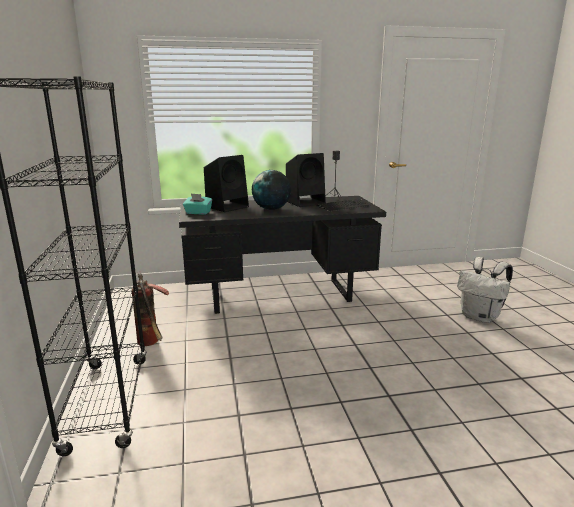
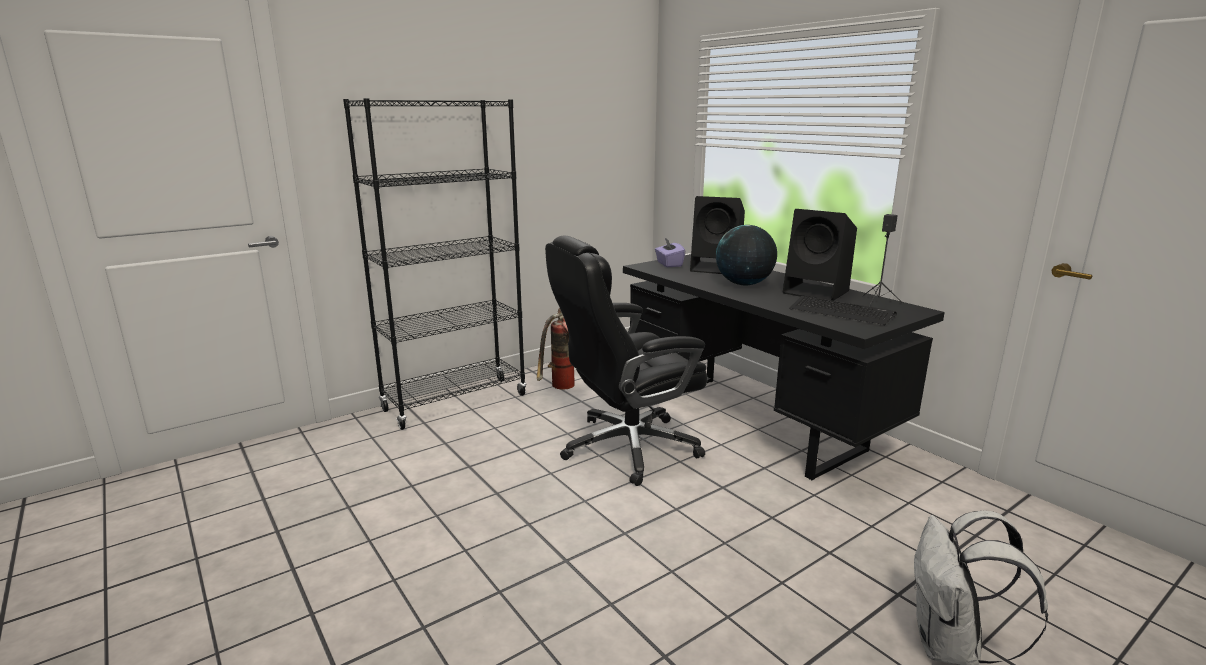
camera: 65 degrees right, 0 degrees up
turquoise tissue box [183,194,212,215] -> purple tissue box [655,238,685,267]
none -> black office chair [545,235,708,486]

